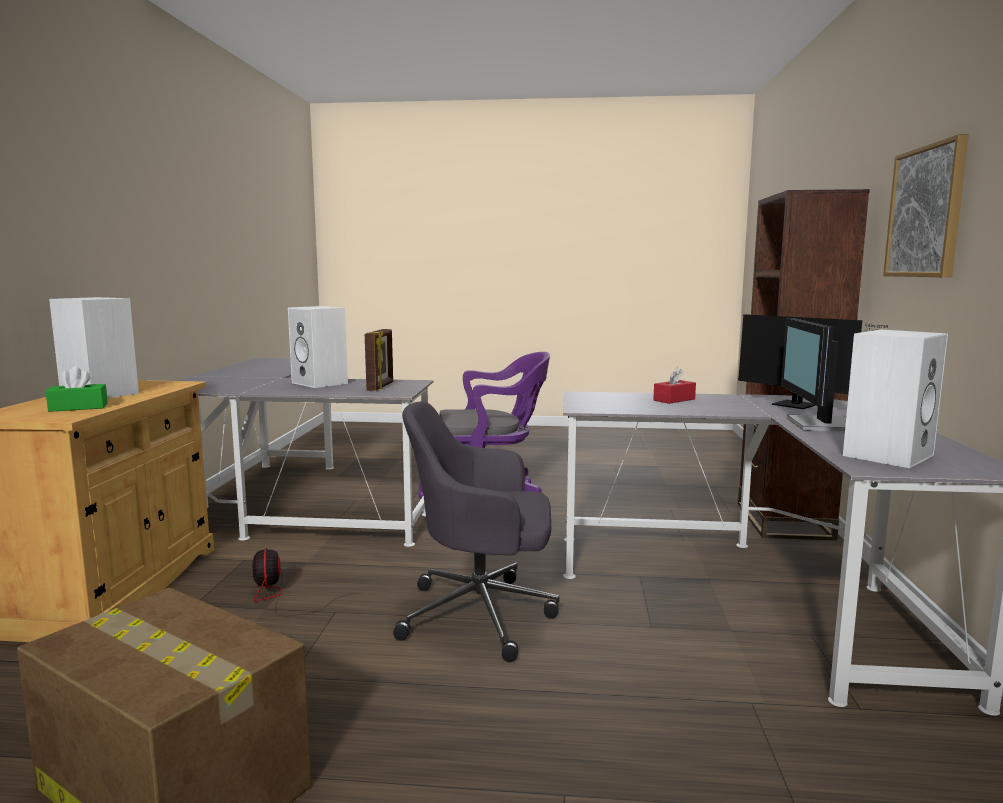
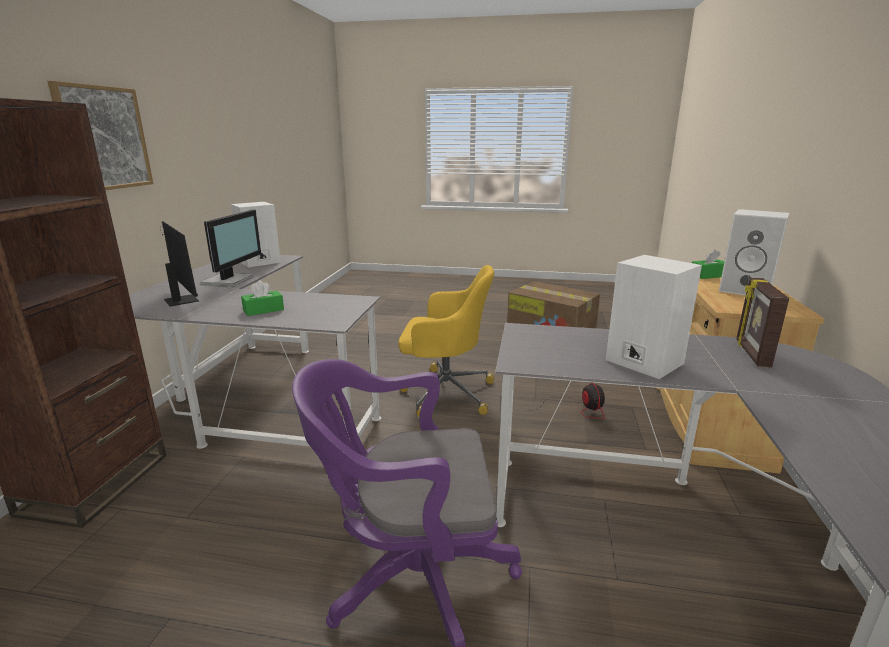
camera: 175 degrees left, 10 degrees up
picture frame [365,329,393,391] -> picture frame moved to [736,278,789,368]
grey office chair [393,401,559,662] -> yellow office chair [398,265,494,417]
red tissue box [653,367,696,404] -> green tissue box [241,280,284,316]

